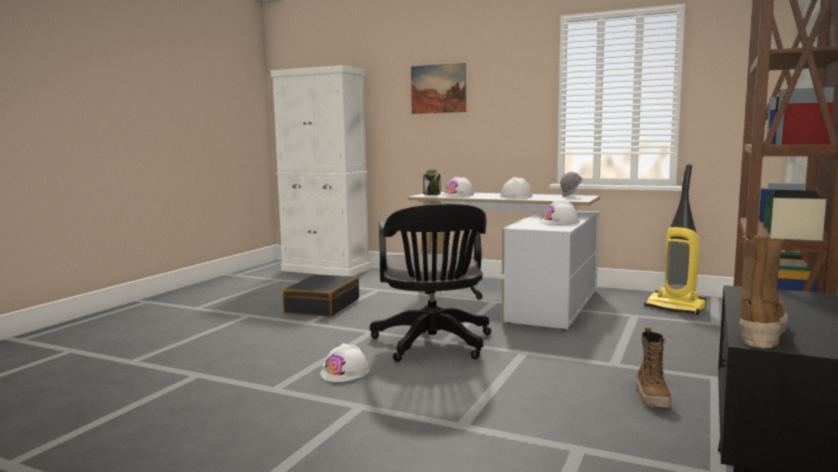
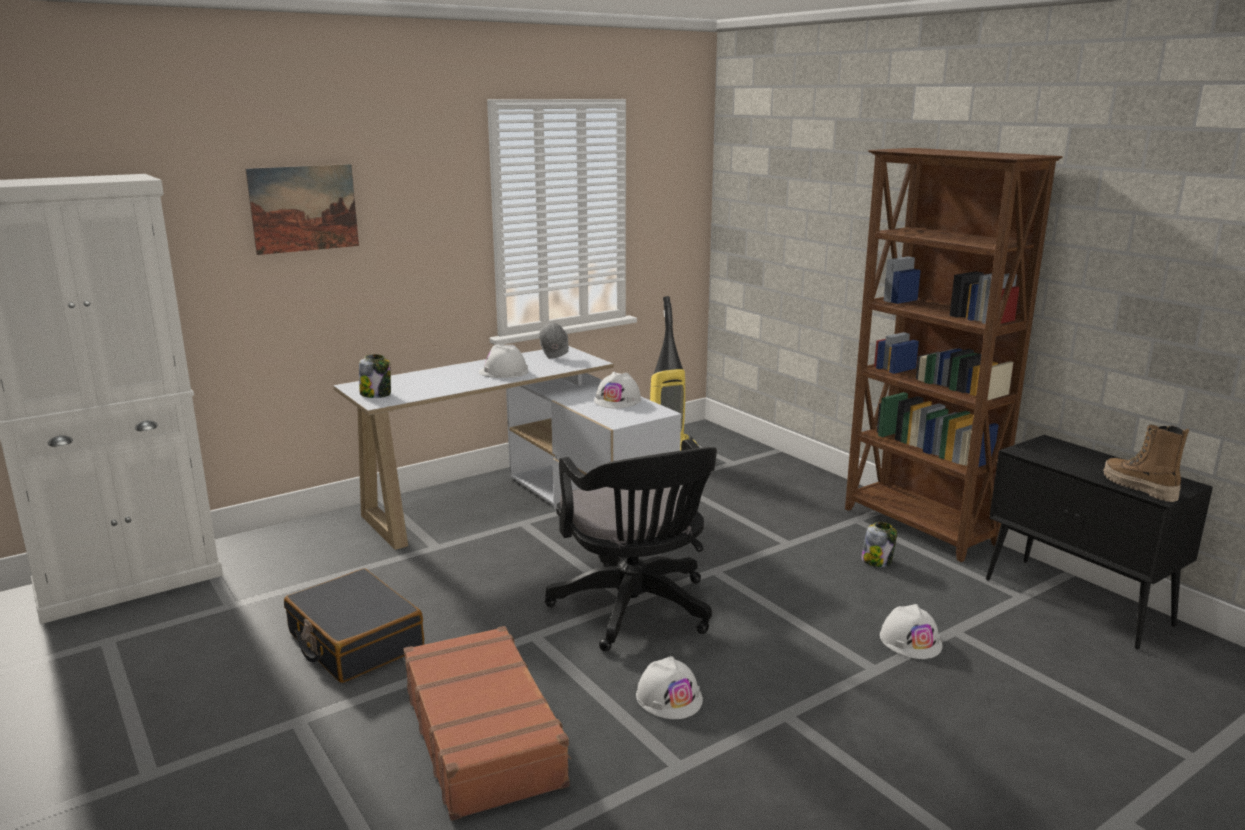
camera: 60 degrees left, 10 degrees up
black office chair [370,203,491,362] -> black office chair turned 45 degrees clockwise [545,439,717,651]
white hard hat [442,177,474,197] -> white hard hat moved to [880,604,943,659]
boot [636,327,672,407] -> jar [861,522,897,567]
none -> brown suitcase [403,626,571,821]

